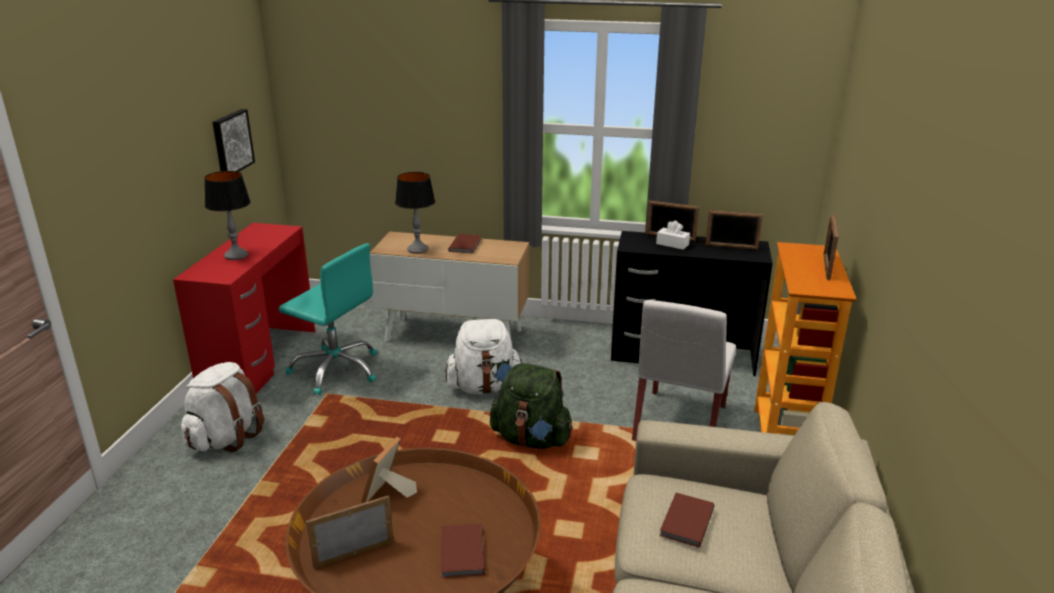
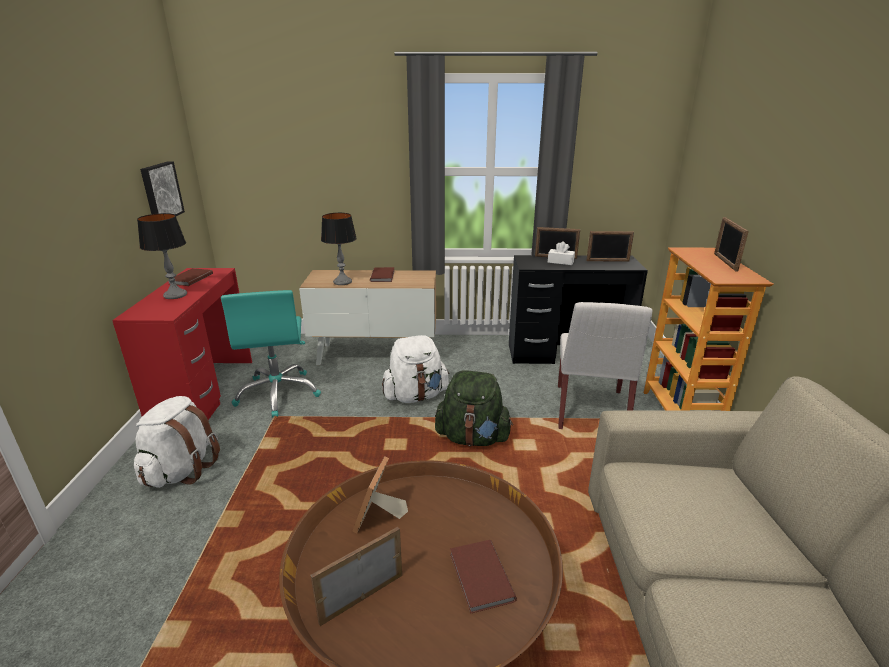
camera: 10 degrees left, 0 degrees up
turquoise office chair [279,243,377,395] -> turquoise office chair turned 60 degrees clockwise [221,290,321,418]
brown book [659,493,714,548] -> brown book moved to [168,268,213,286]

